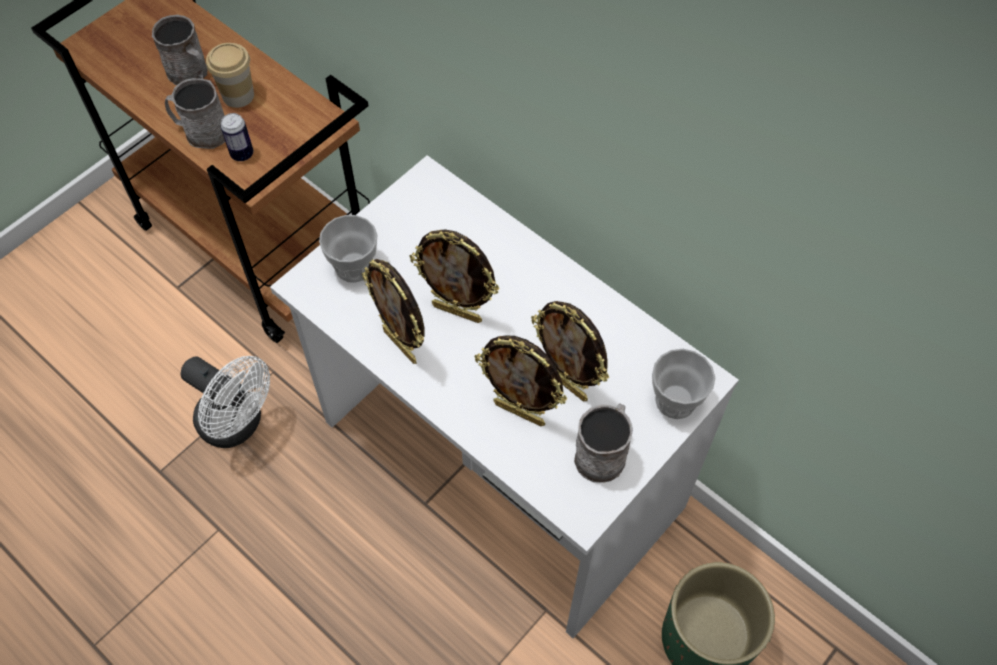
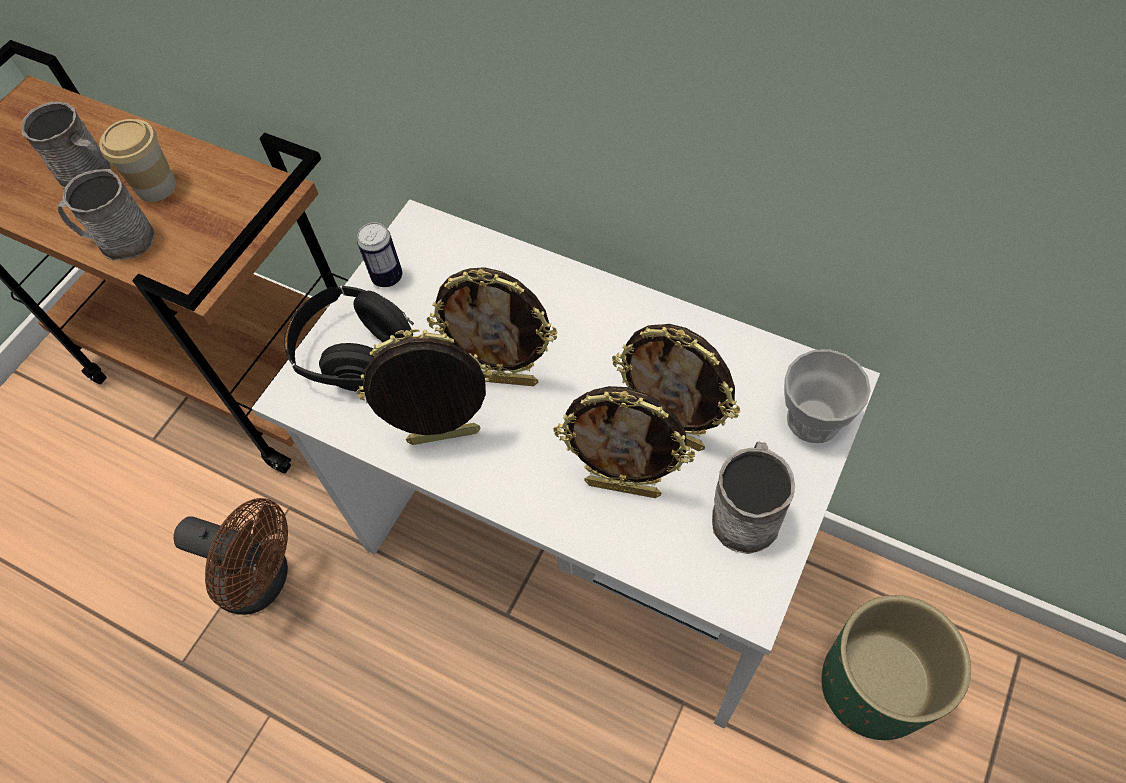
camera: 10 degrees left, 0 degrees up
white fan [180,356,270,448] -> brown fan [174,498,288,615]
can [221,113,253,161] -> can moved to [357,222,402,287]
cup [319,215,378,283] -> black headphones [284,286,414,392]
picture frame [362,259,425,364] -> picture frame turned 135 degrees clockwise [356,329,493,445]

